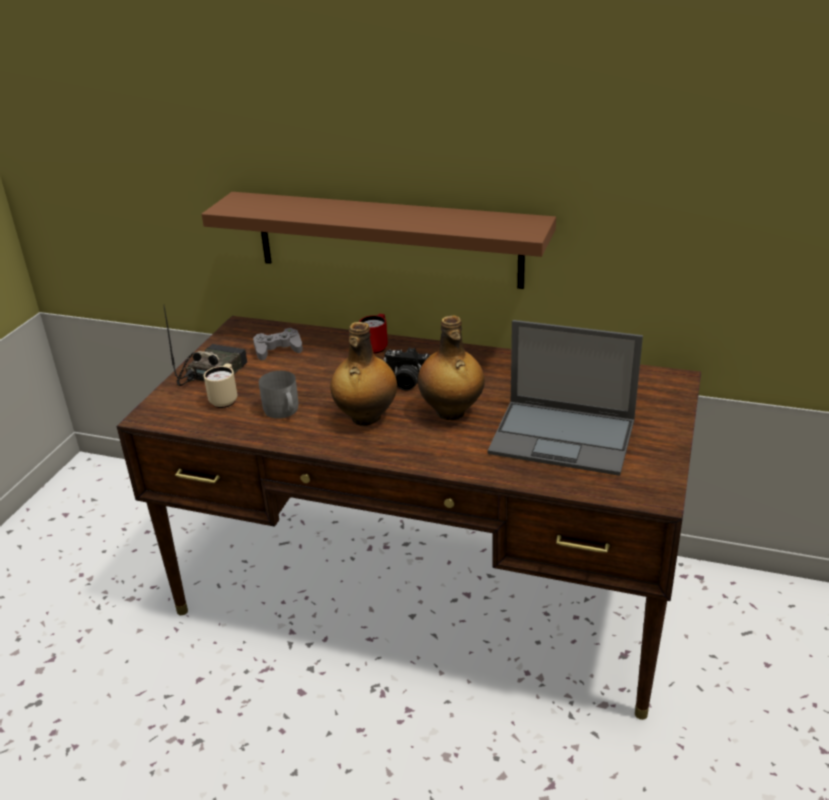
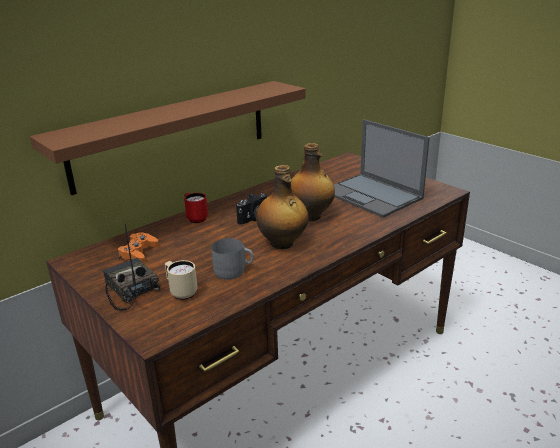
camera: 60 degrees left, 5 degrees down
grey game controller [253,328,303,360] -> orange game controller [117,232,159,264]
laptop [488,320,643,476] -> laptop turned 90 degrees clockwise [334,119,430,218]

